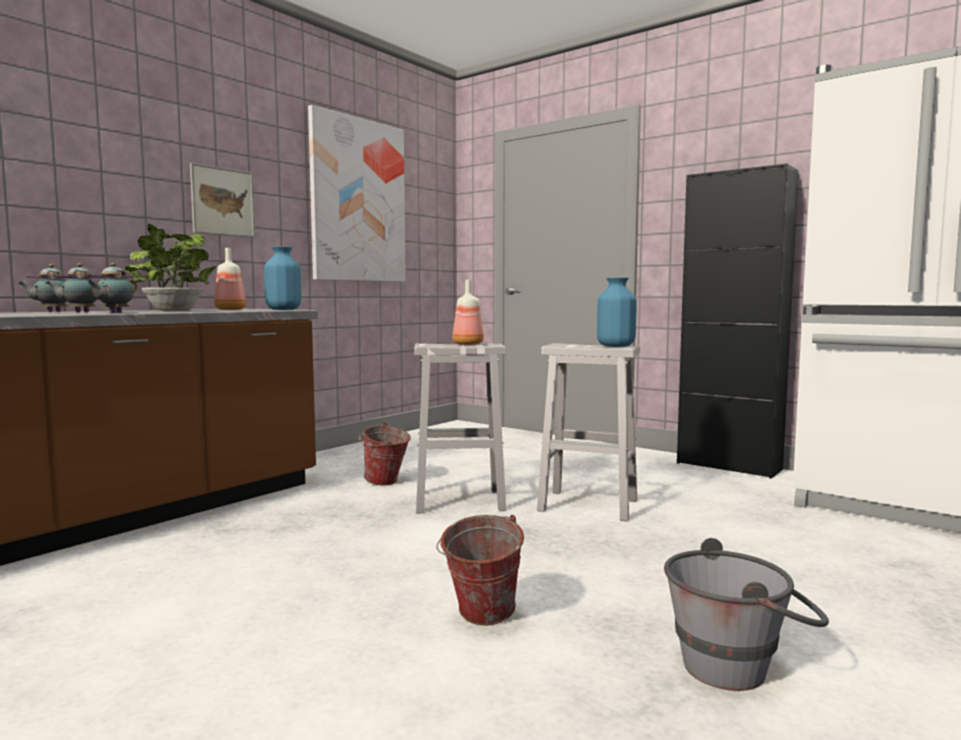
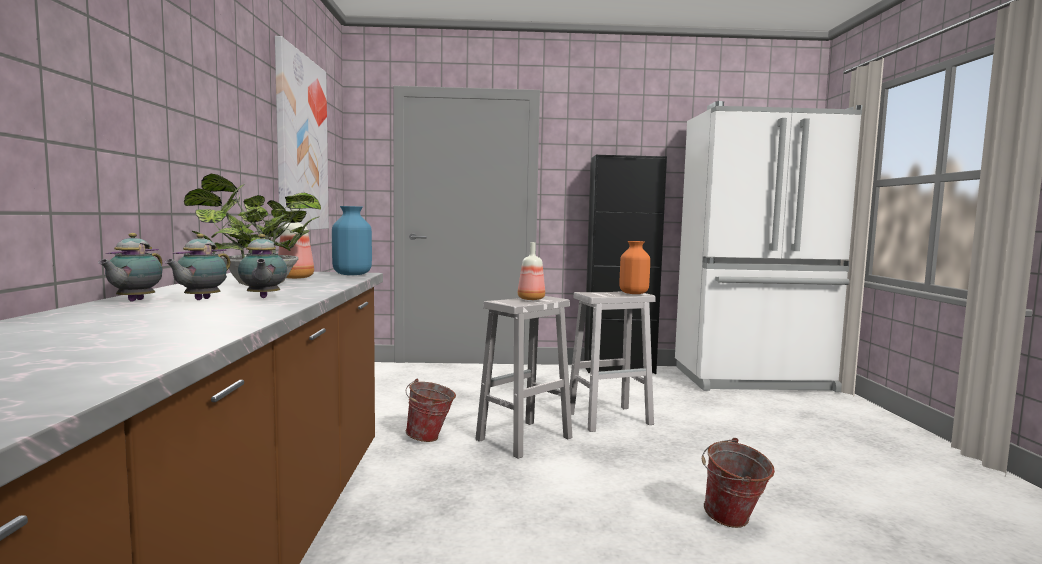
camera: 40 degrees left, 0 degrees up
picture [190,163,255,238] -> none
blue vase [597,278,637,347] -> orange vase [619,241,650,294]
grey bucket [664,538,829,691] -> none

